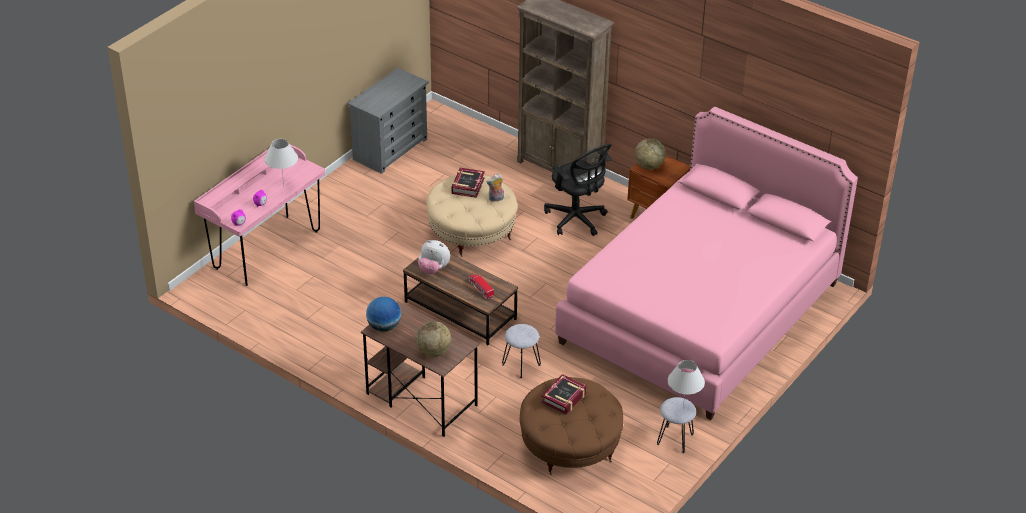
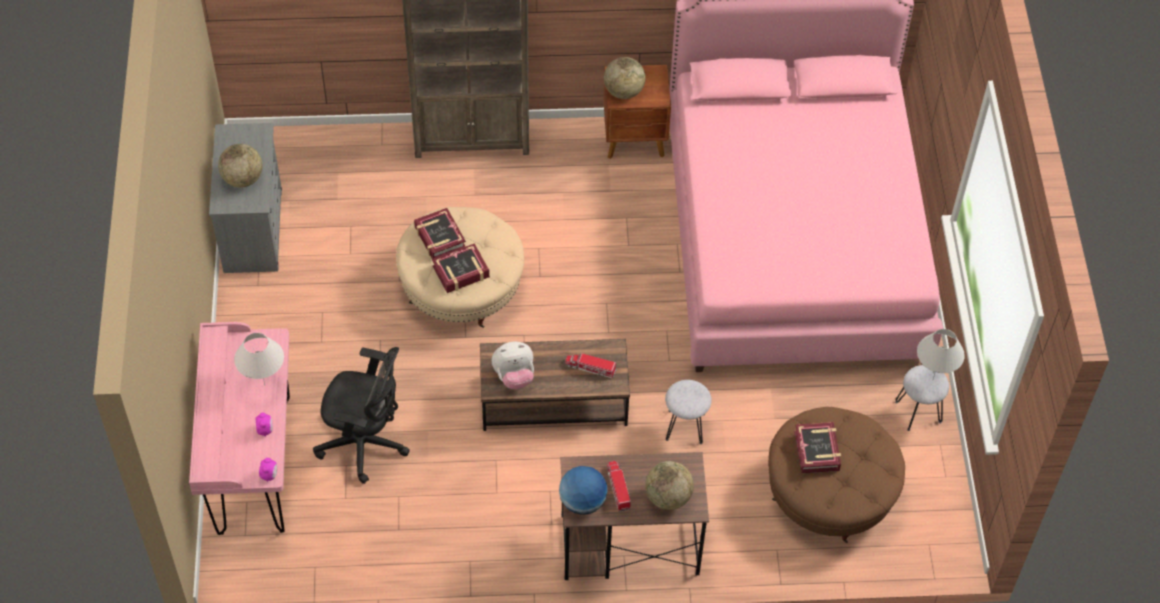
camera: 40 degrees left, 15 degrees up
plush toy [486,174,504,202] -> none
black office chair [544,144,612,236] -> black office chair moved to [313,347,410,484]
none -> globe [218,144,262,188]
none -> book [432,243,490,293]
none -> toy truck [607,461,631,512]

